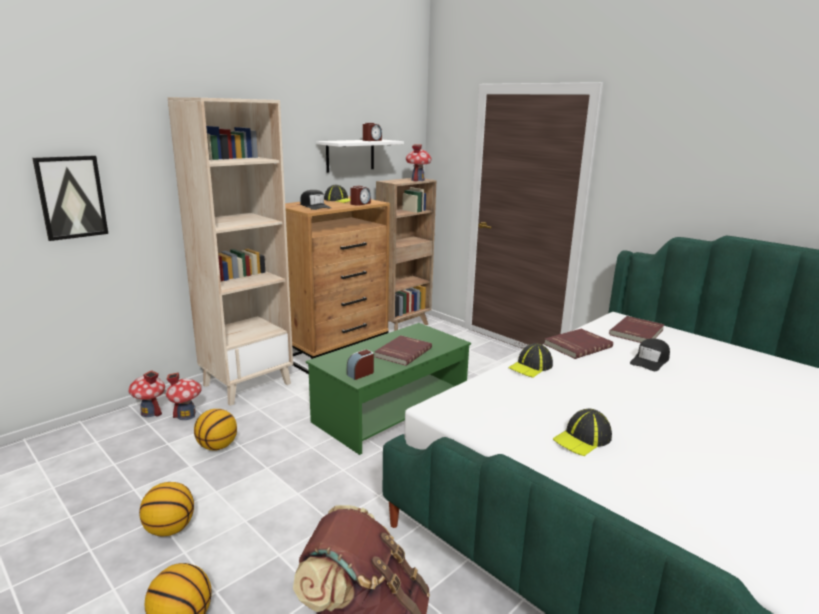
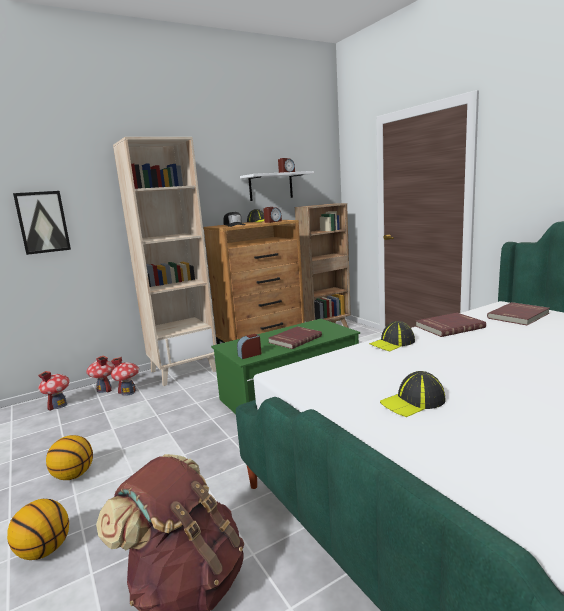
camera: 15 degrees right, 5 degrees down
basketball [194,409,237,451] -> none
toy house [406,144,431,182] -> toy house moved to [38,371,70,411]
black cap [630,338,670,371] -> none

